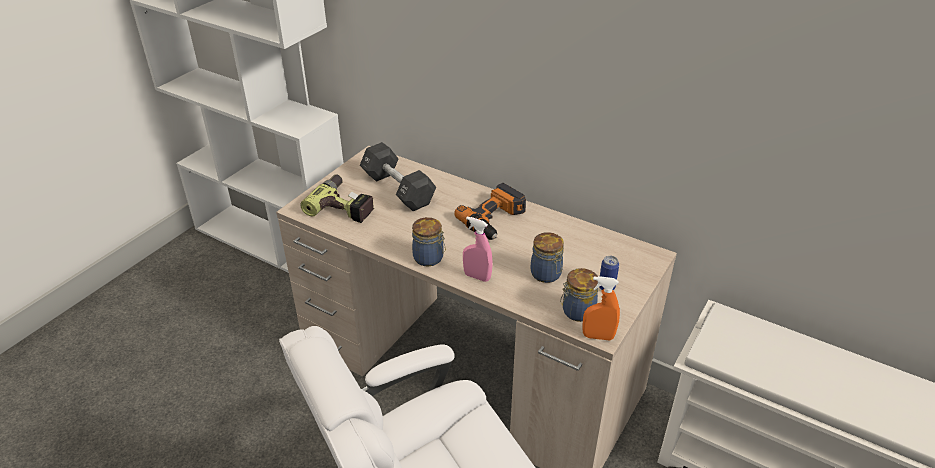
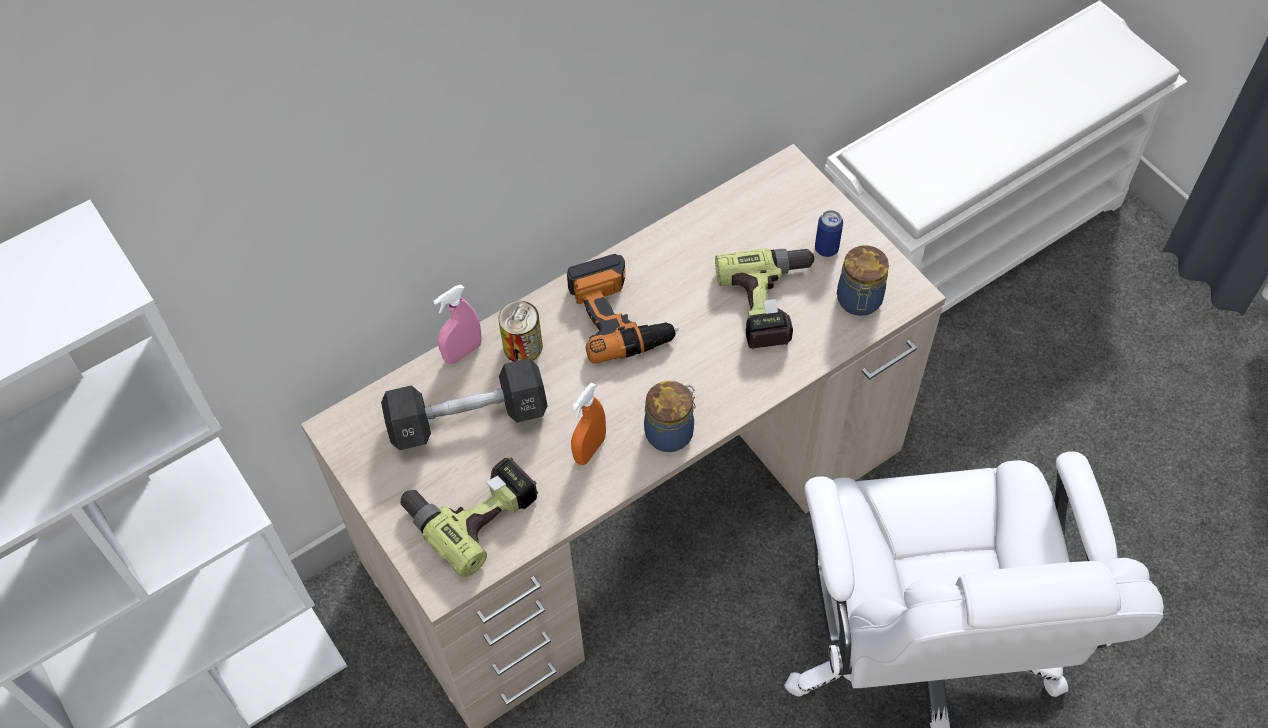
camera: 65 degrees left, 20 degrees up
pink spray bottle [463,216,493,282] -> pink spray bottle moved to [433,285,481,364]
jar [530,232,564,283] -> power drill [715,248,816,349]
orange spray bottle [582,276,620,341] -> orange spray bottle moved to [571,382,606,465]
none -> can [498,301,543,362]

